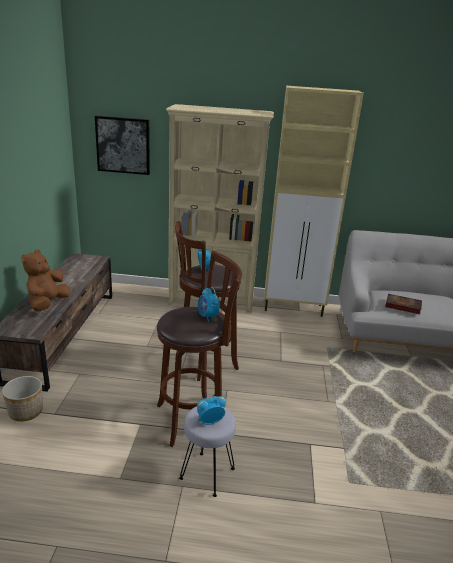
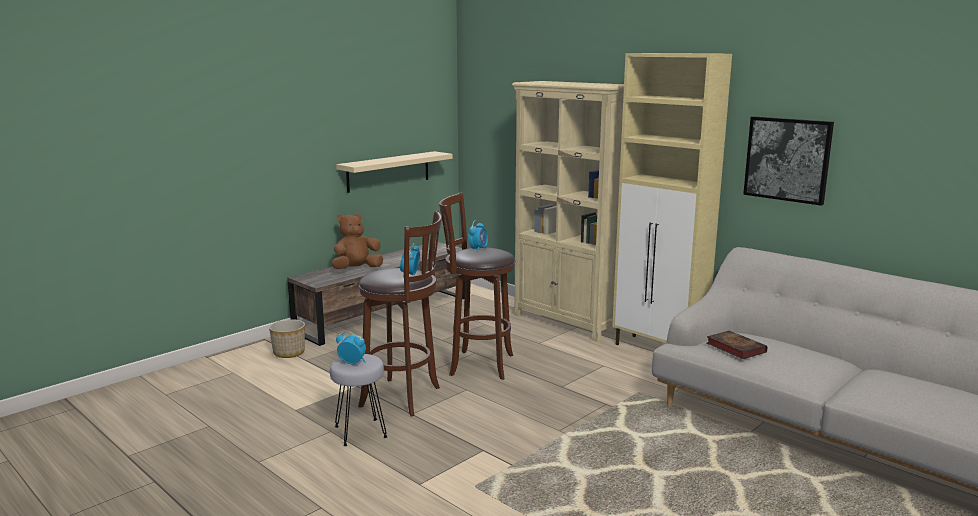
camera: 40 degrees right, 10 degrees down
picture [95,116,150,175] -> picture moved to [743,116,834,206]
none -> beige shelf [336,151,453,193]

